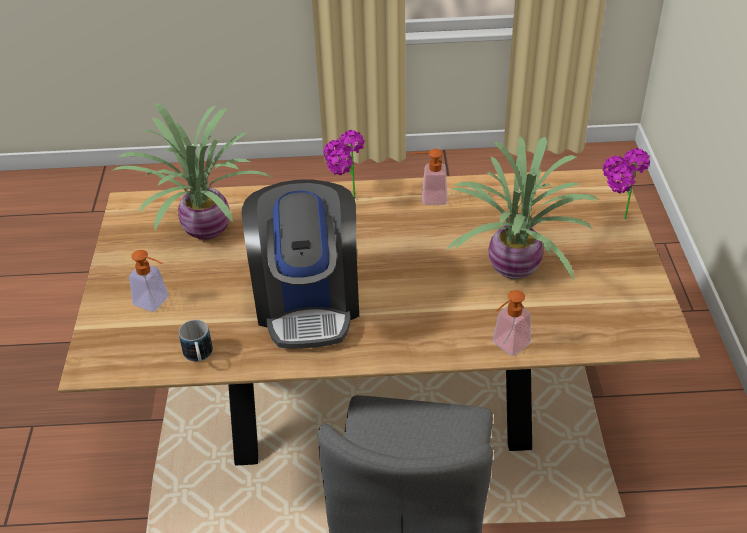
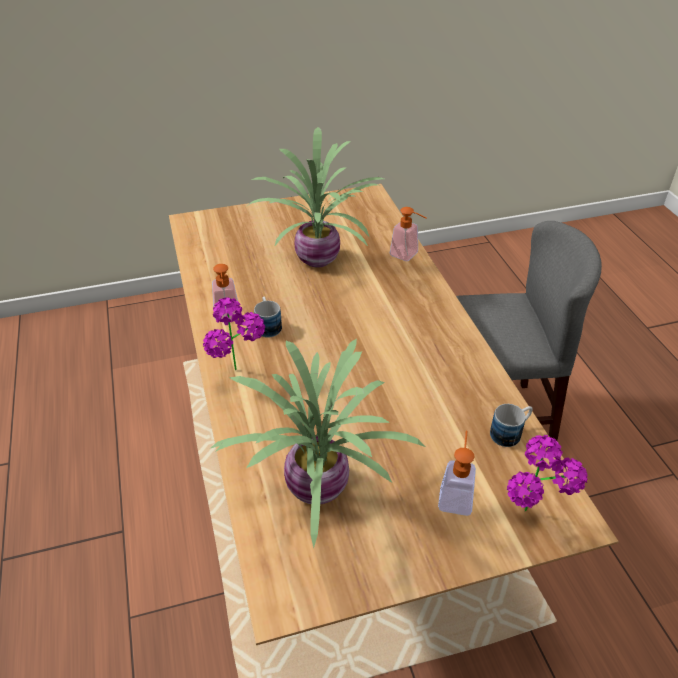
camera: 105 degrees left, 0 degrees up
coffee machine [242,180,359,349] -> none
potted plant [602,148,650,219] -> potted plant moved to [507,435,588,511]
none -> mug [254,297,282,338]

